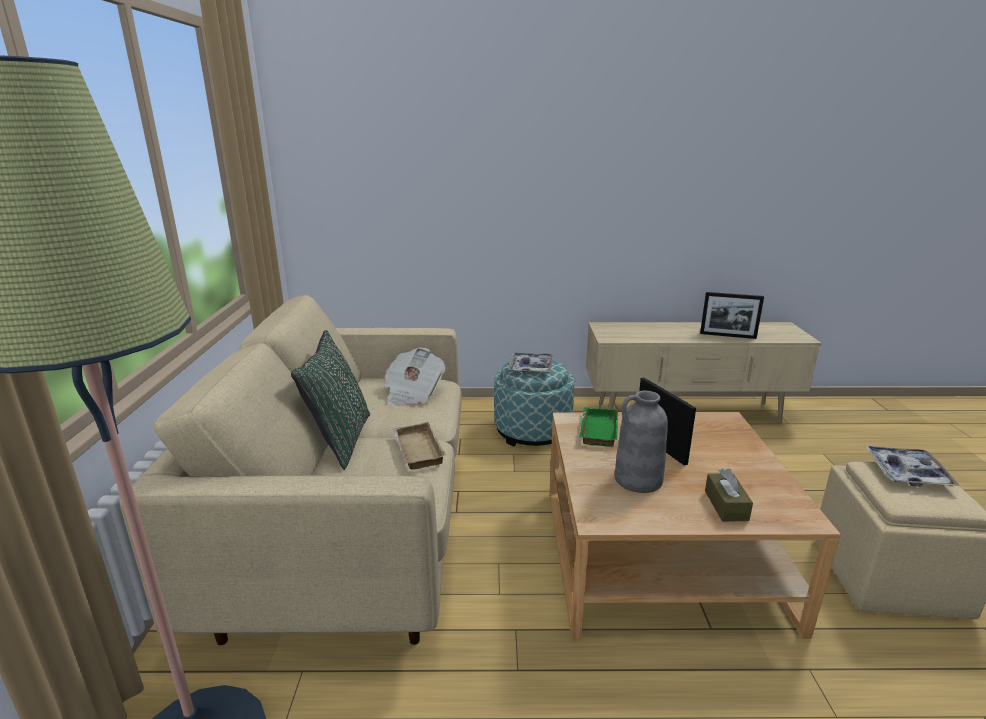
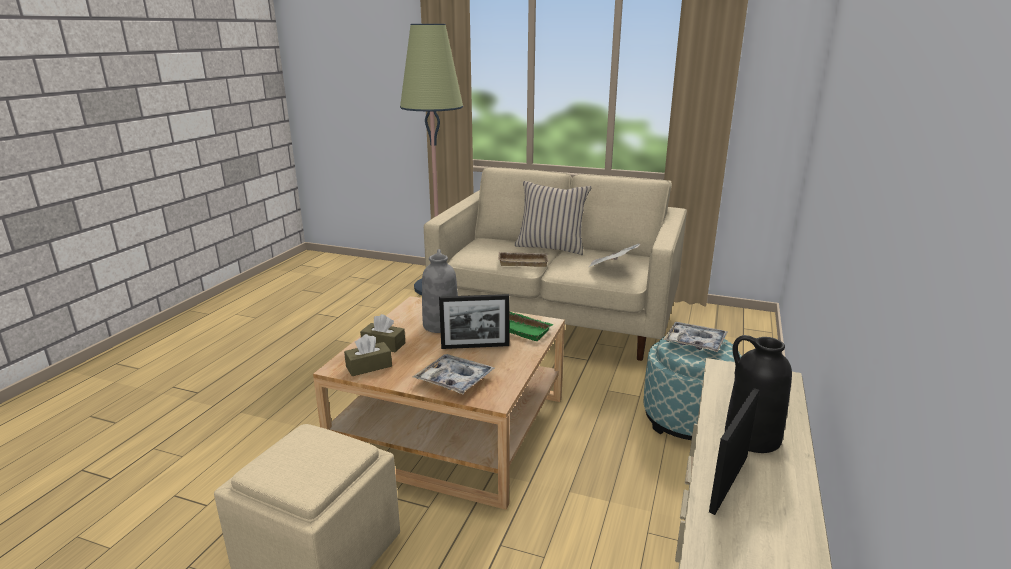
camera: 110 degrees right, 0 degrees up
green pillow [291,330,370,469] -> beige pillow [514,181,591,255]
tray [865,446,960,486] -> tray moved to [412,354,495,394]
none -> brown tissue box [344,334,392,376]
none -> black vase [725,335,792,453]

